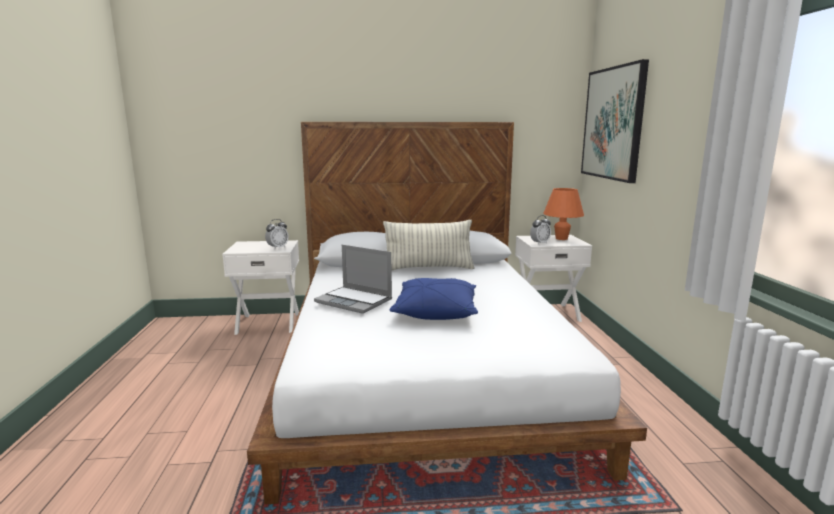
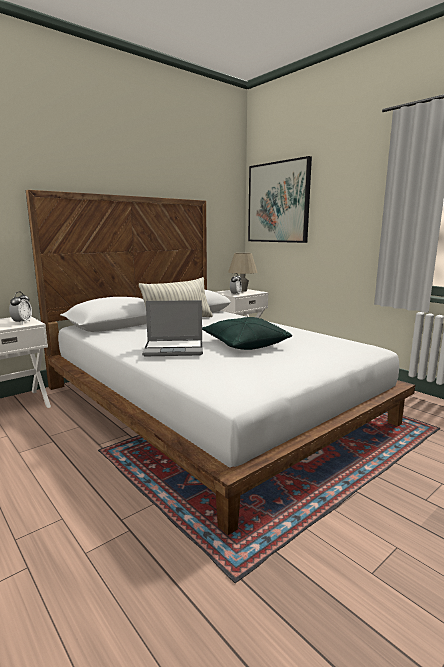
camera: 35 degrees left, 0 degrees up
blue pillow [390,278,478,320] -> green pillow [202,317,292,350]
orange table lamp [543,188,584,240] -> beige table lamp [228,253,258,292]

